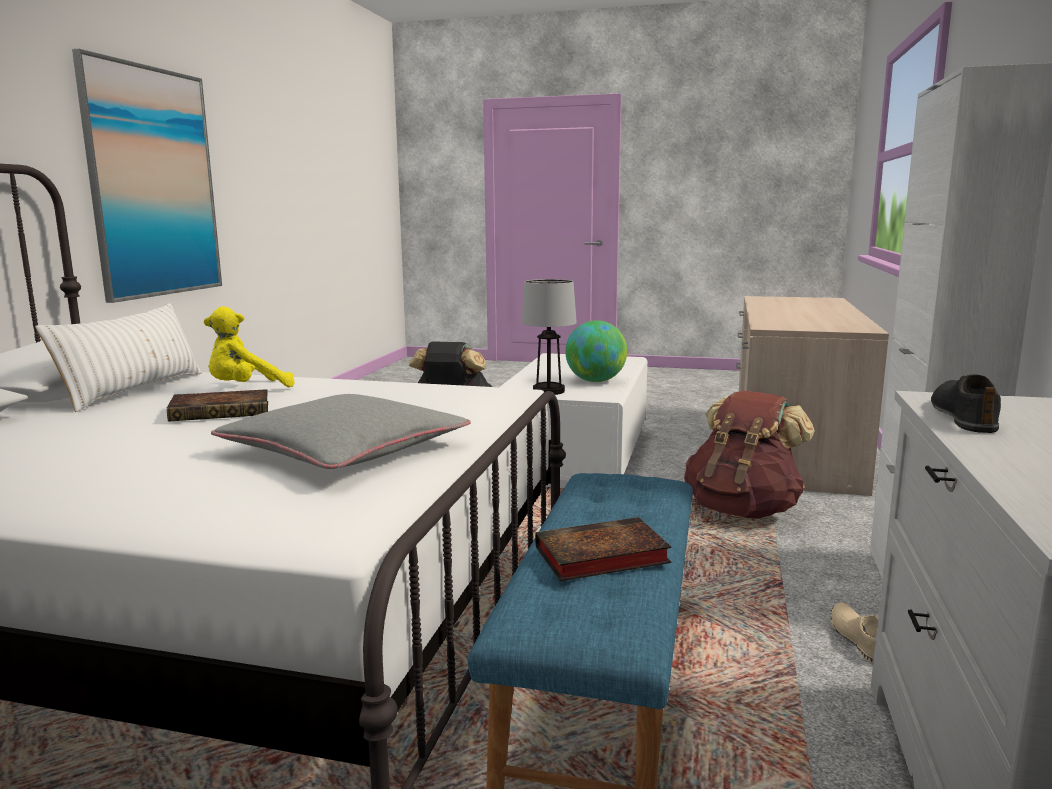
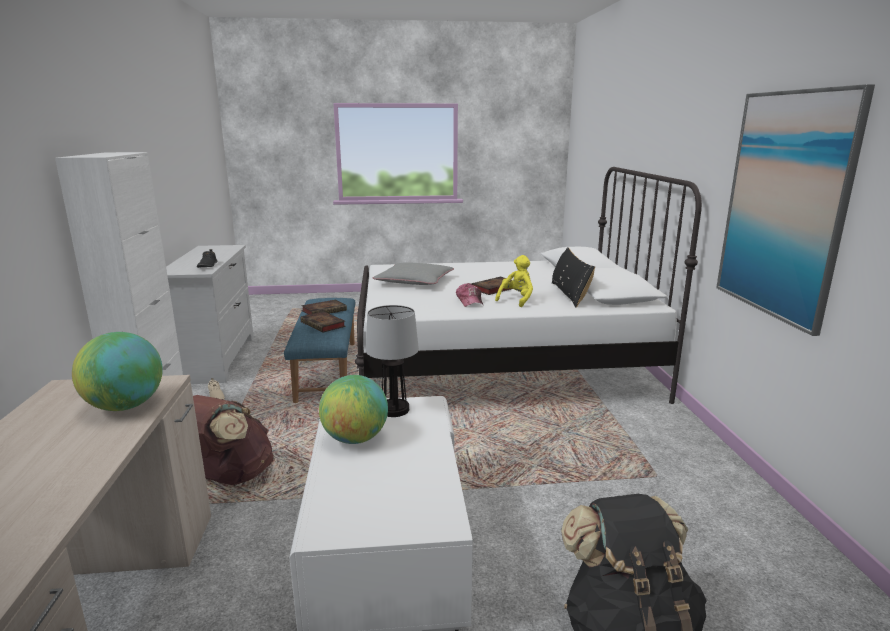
camera: 160 degrees right, 5 degrees up
white pillow [35,303,202,412] -> black pillow [552,247,595,308]
none -> globe [72,332,163,411]
none -> book [300,311,346,333]
none -> cap [456,283,483,307]

